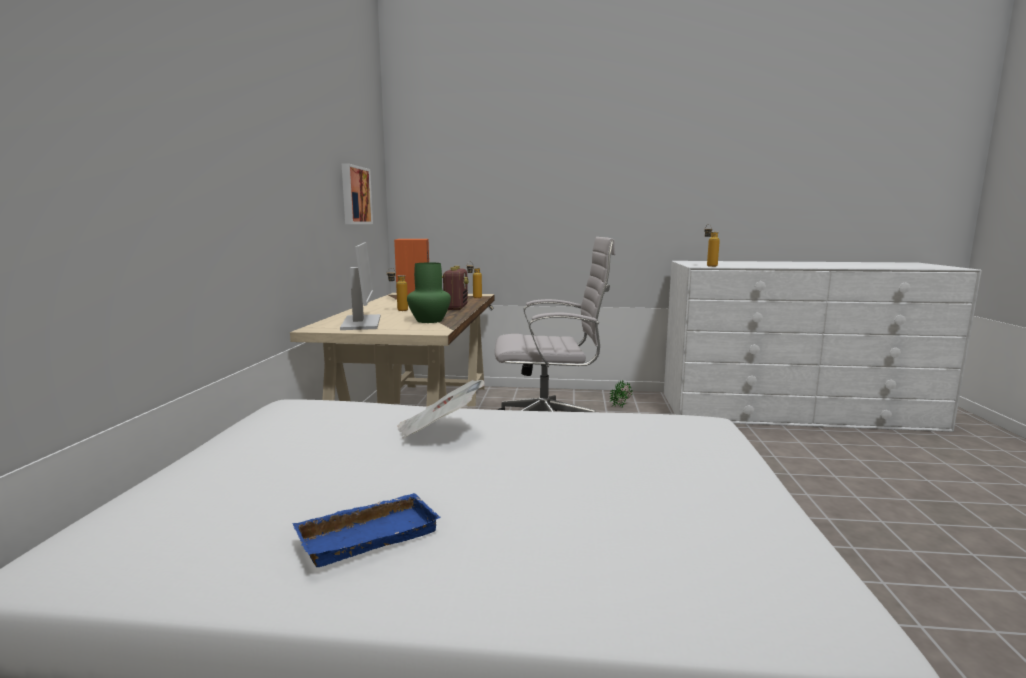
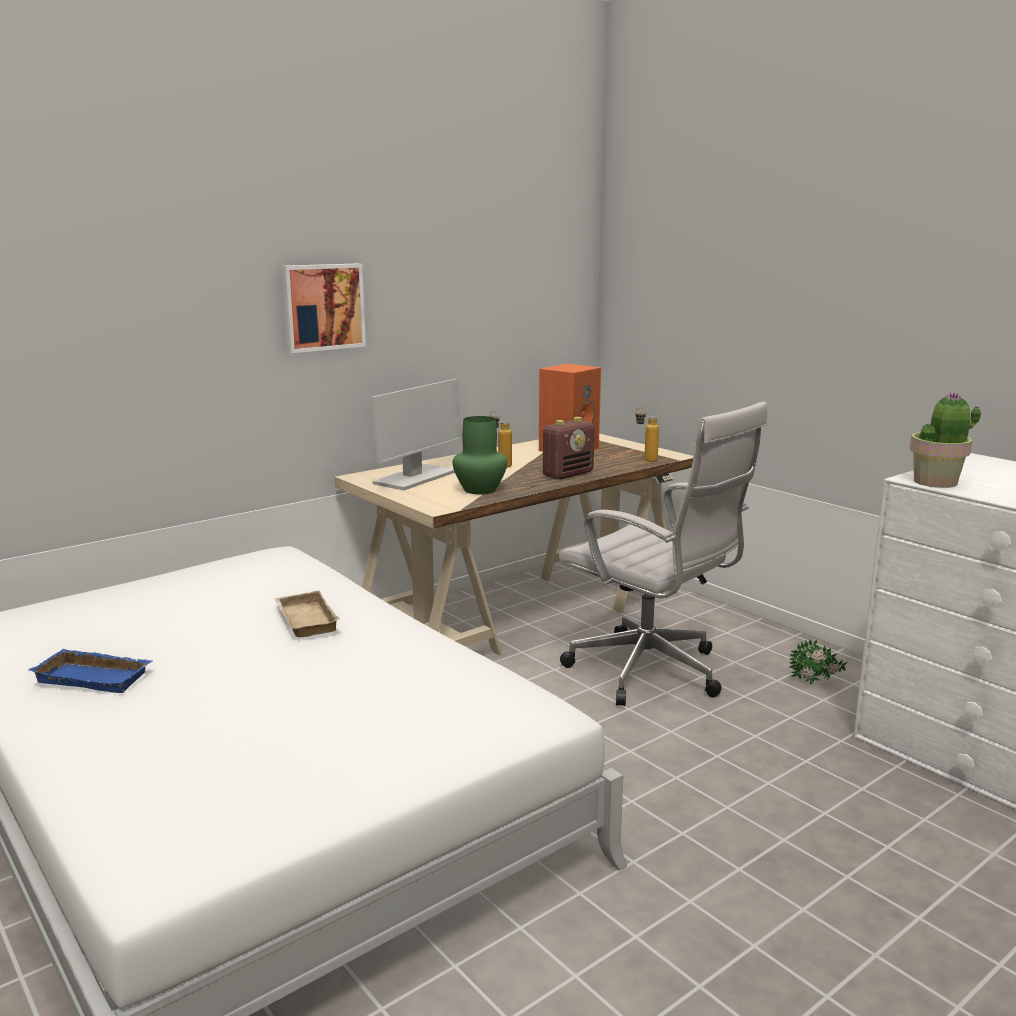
camera: 45 degrees right, 5 degrees up
picture [342,163,373,224] -> picture moved to [281,264,366,353]
newspaper [397,380,484,438] -> beige tray [275,591,340,638]
bottle [704,224,720,267] -> potted plant [910,392,981,488]

